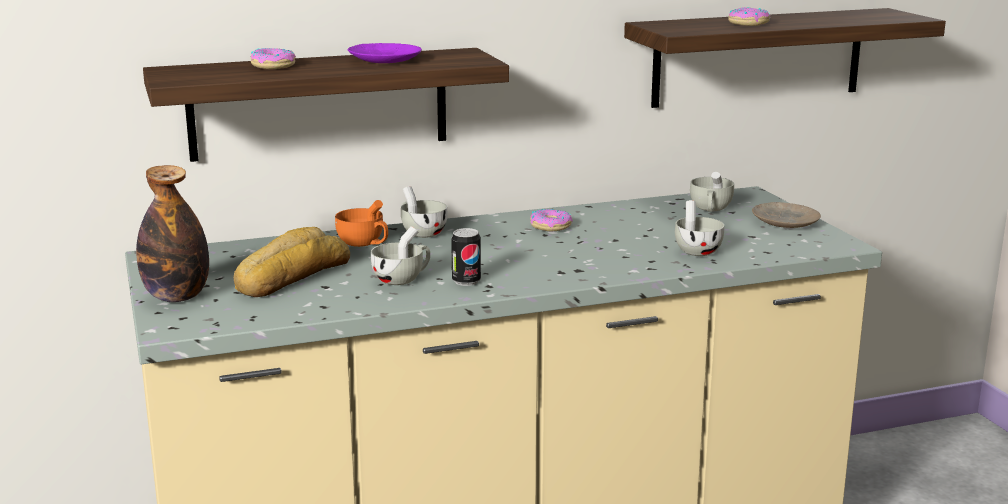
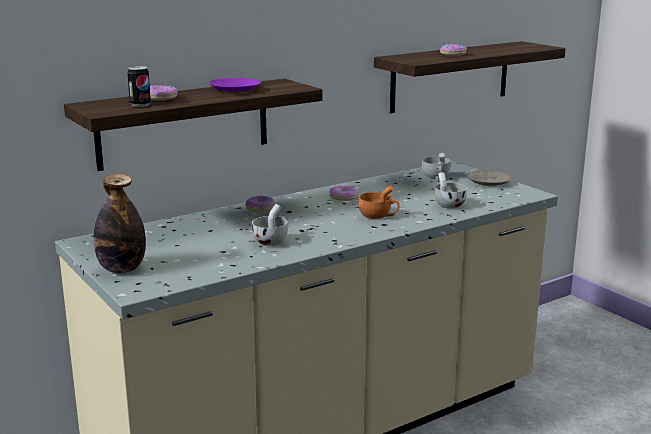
camera: 15 degrees left, 0 degrees up
bread [233,227,350,297] -> none
orange cup [335,200,388,247] -> orange cup moved to [358,185,399,219]
white cup [401,186,448,238] -> donut [245,196,275,212]
can [451,228,481,286] -> can moved to [128,66,151,107]

